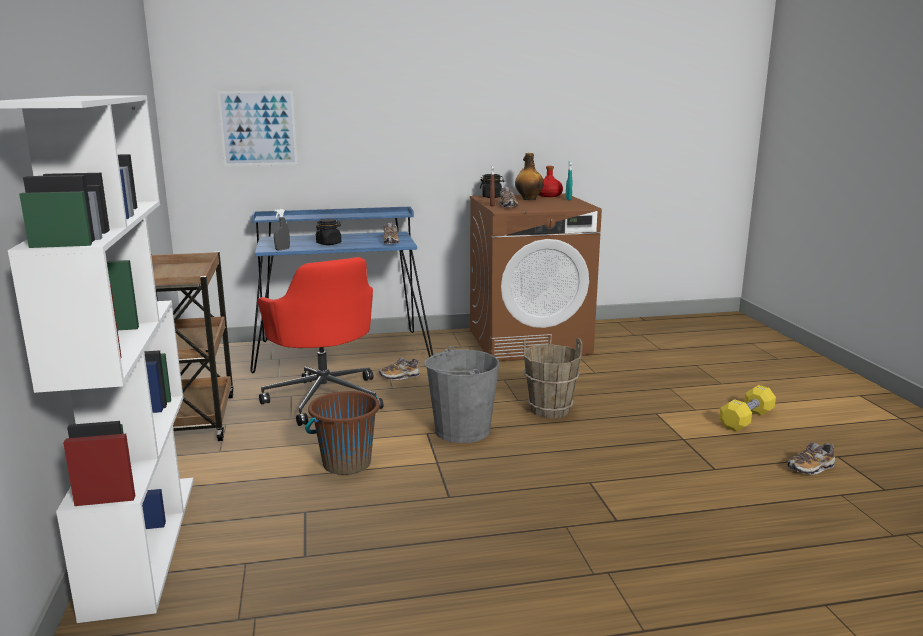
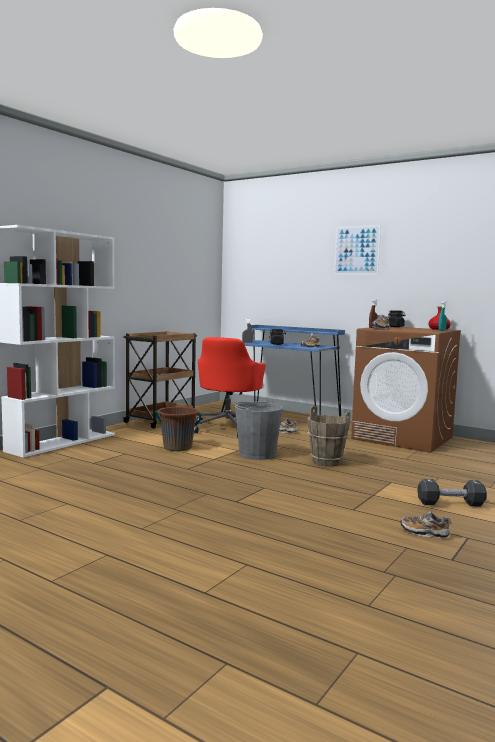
camera: 45 degrees right, 10 degrees down
picture [217,91,298,166] -> picture moved to [334,225,381,274]
bottle [515,153,544,200] -> none
yellow dumbbell [719,385,776,431] -> black dumbbell [417,479,487,507]

